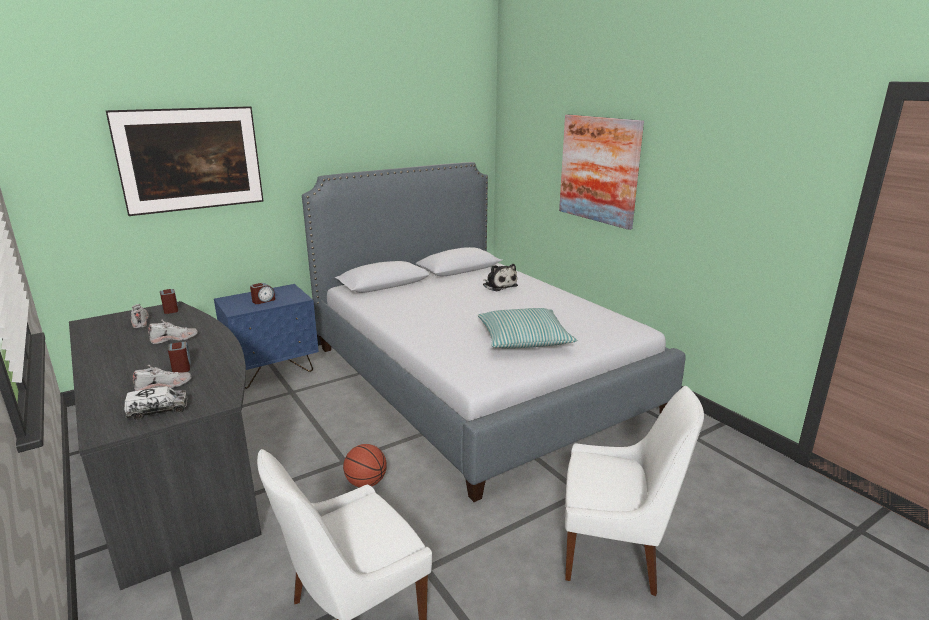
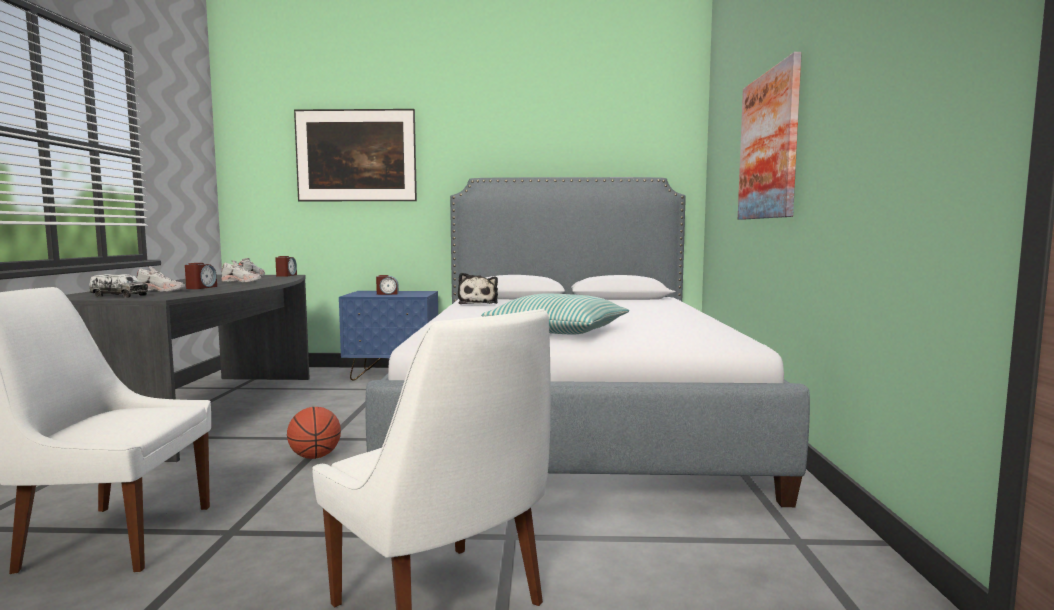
camera: 35 degrees right, 15 degrees down
plush toy [483,264,518,291] -> plush toy moved to [458,272,498,304]

